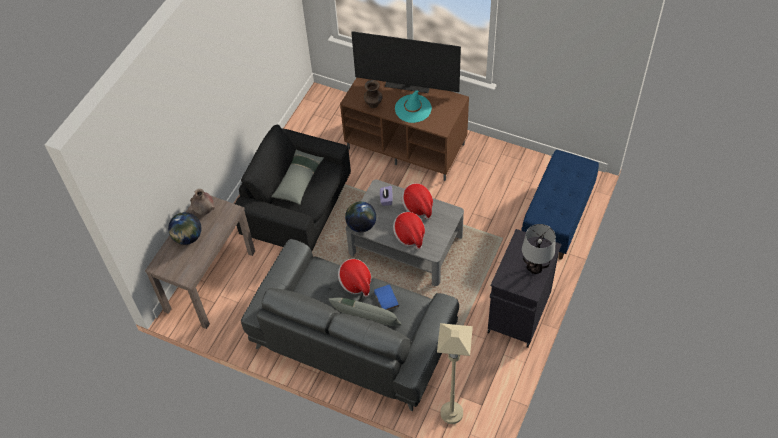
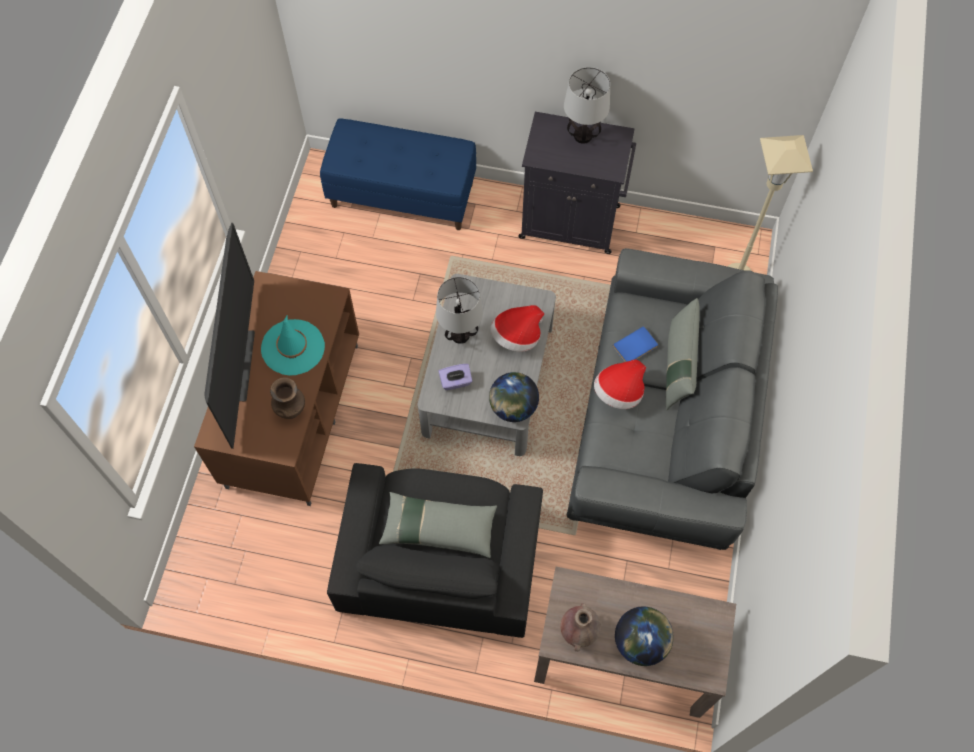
camera: 105 degrees left, 10 degrees up
hat [402,183,433,220] -> table lamp [436,277,483,344]

